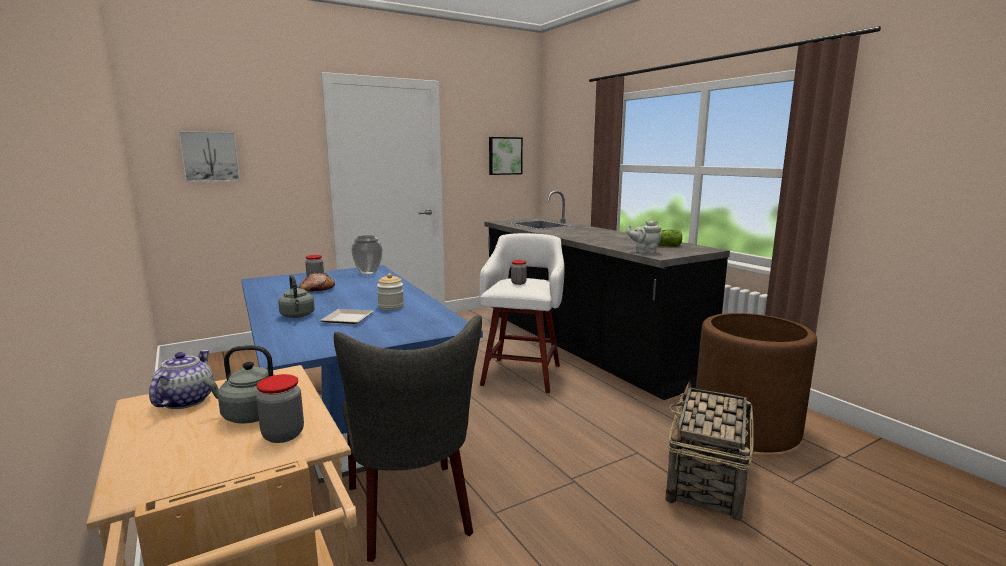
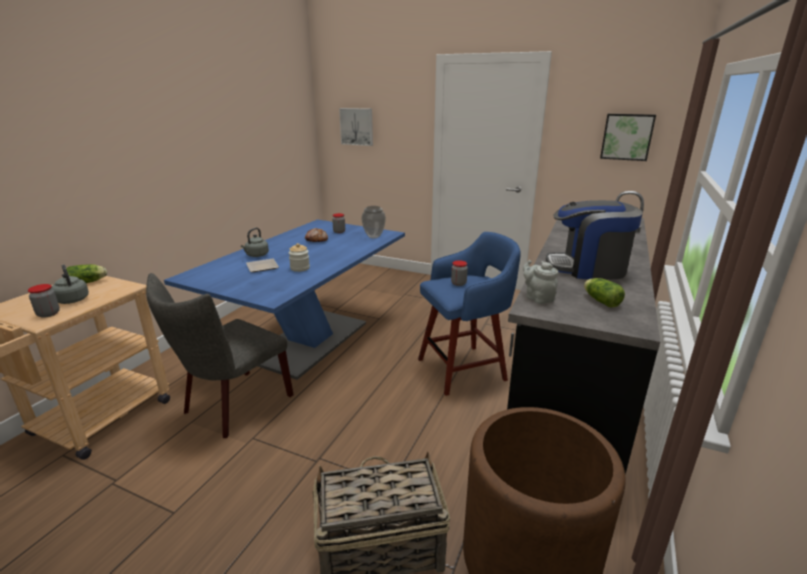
camera: 55 degrees right, 10 degrees up
teapot [149,350,214,409] -> lettuce [66,264,107,283]
white stool [479,233,565,393] -> blue stool [418,232,521,396]
none -> coffee machine [546,200,643,279]

